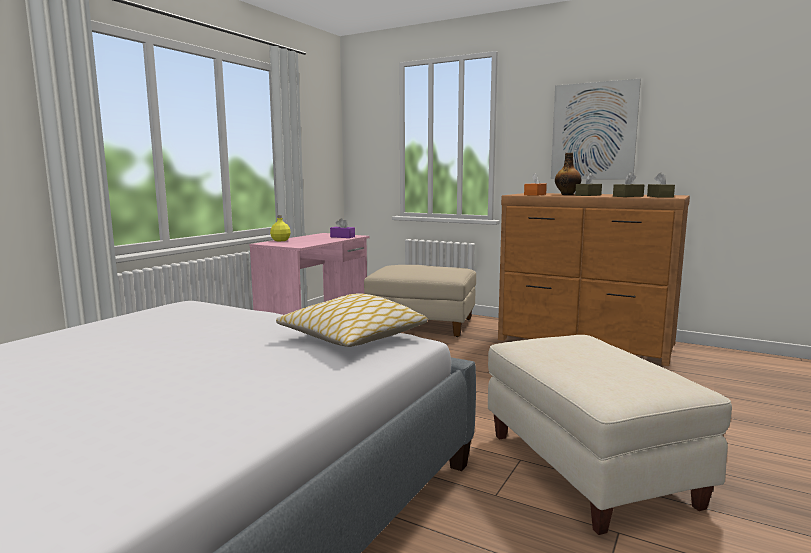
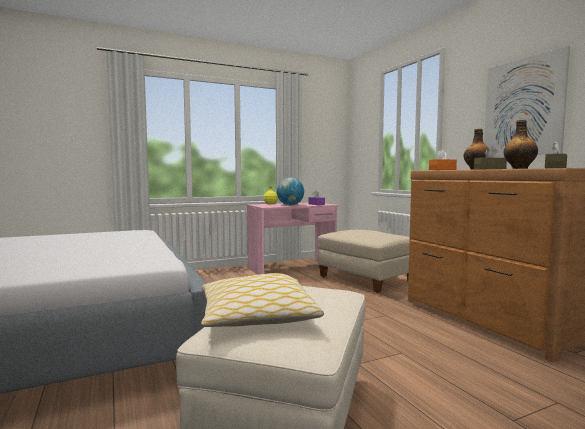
camera: 35 degrees right, 5 degrees down
pillow [276,293,428,347] -> pillow moved to [201,273,324,327]
brown tissue box [613,173,644,197] -> bottle [504,120,538,169]
none -> globe [277,178,304,205]

